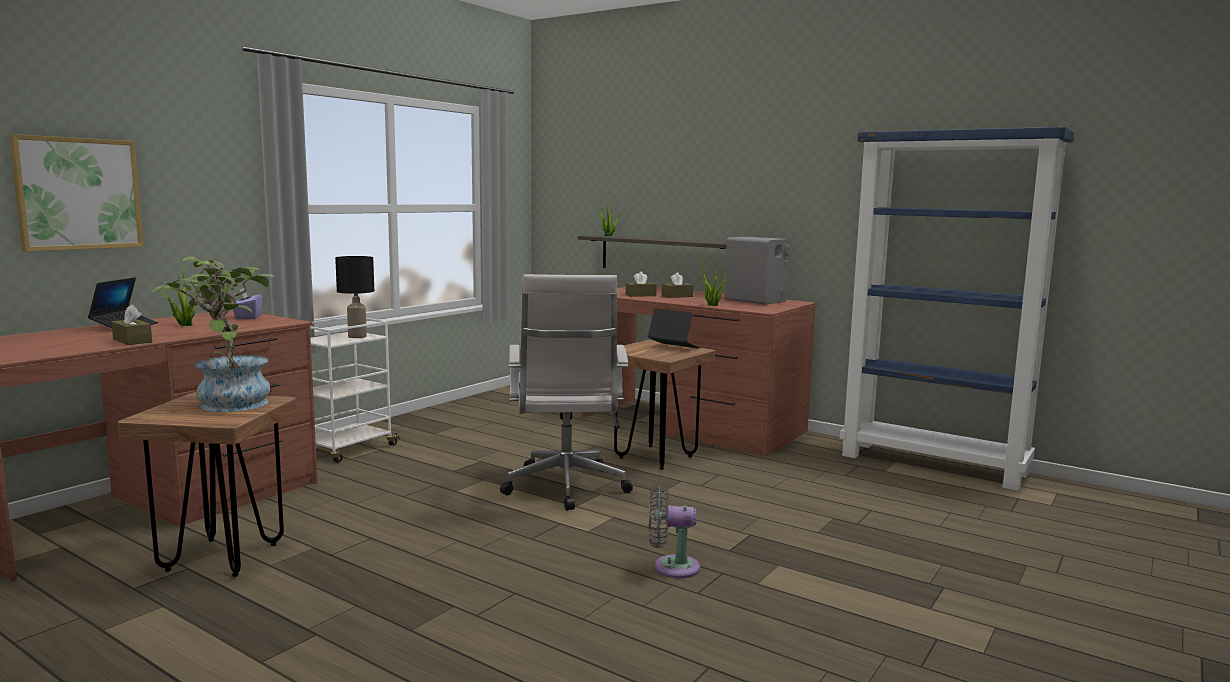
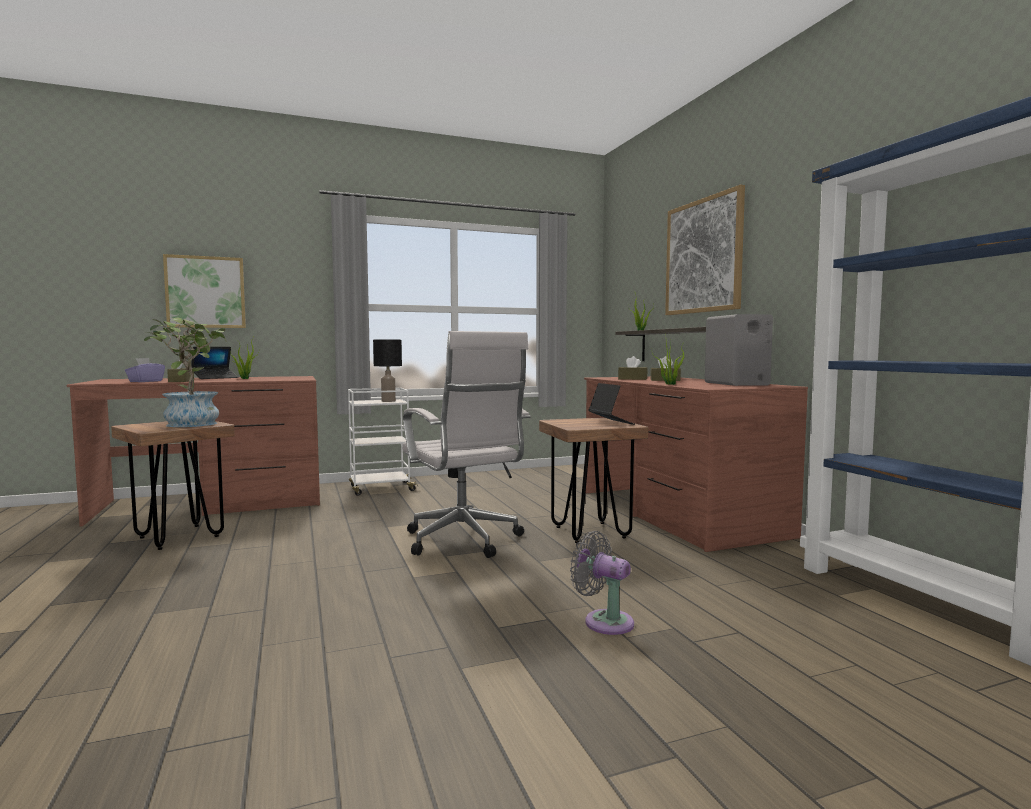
camera: 35 degrees right, 5 degrees down
purple tissue box [233,288,262,319] -> purple tissue box moved to [125,358,165,382]
white office chair [500,274,633,511] -> white office chair turned 60 degrees counterclockwise [402,331,530,558]
grey fan [649,485,700,578] -> grey fan moved to [570,531,634,635]
none -> picture [665,185,745,315]

